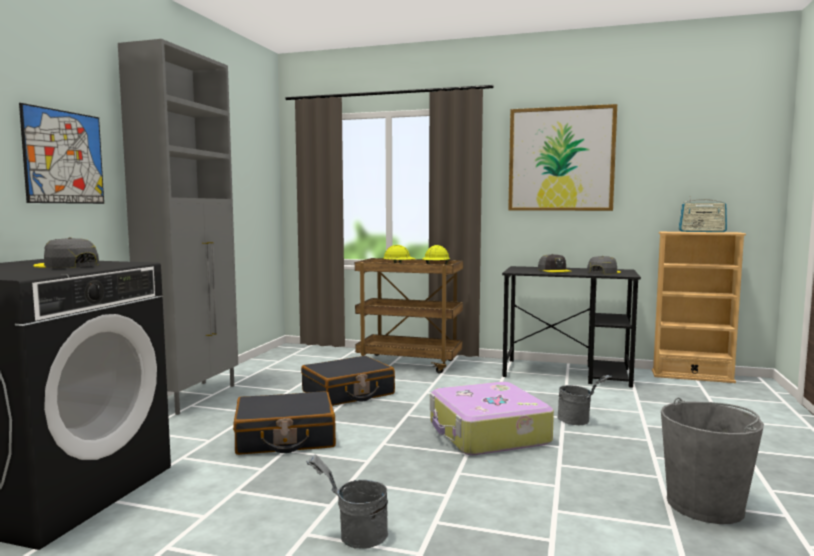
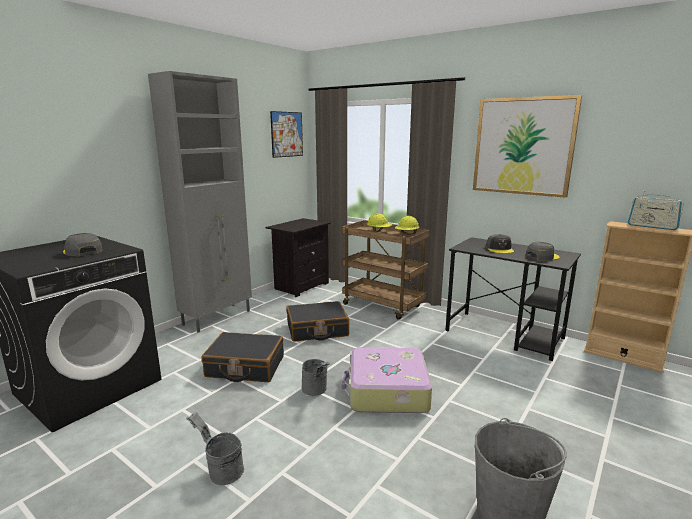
camera: 20 degrees right, 10 degrees up
picture [19,103,104,204] -> picture moved to [270,111,303,158]
grey bucket [557,375,612,425] -> grey bucket moved to [301,359,330,396]
none -> black nightstand [266,218,330,297]

